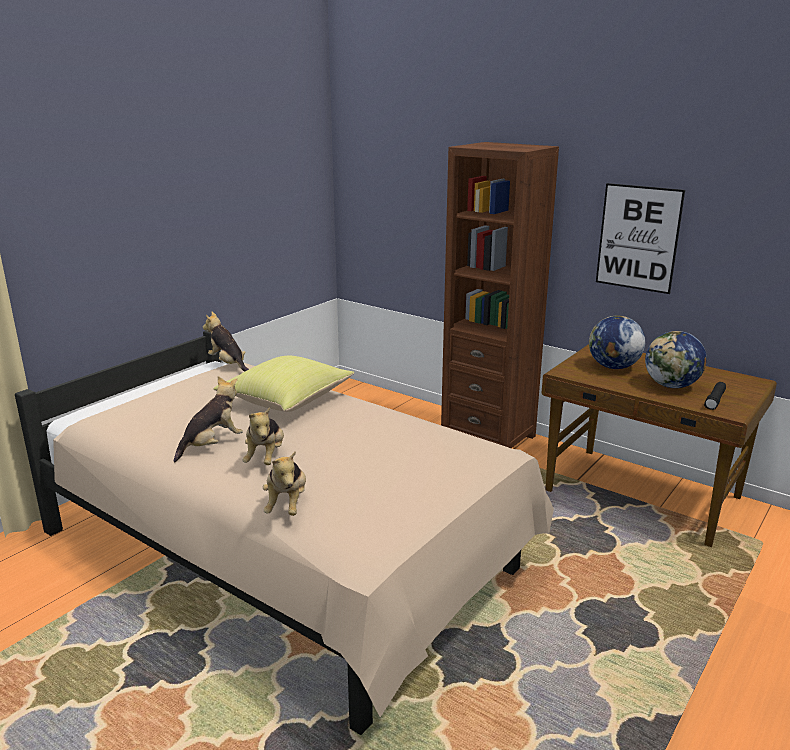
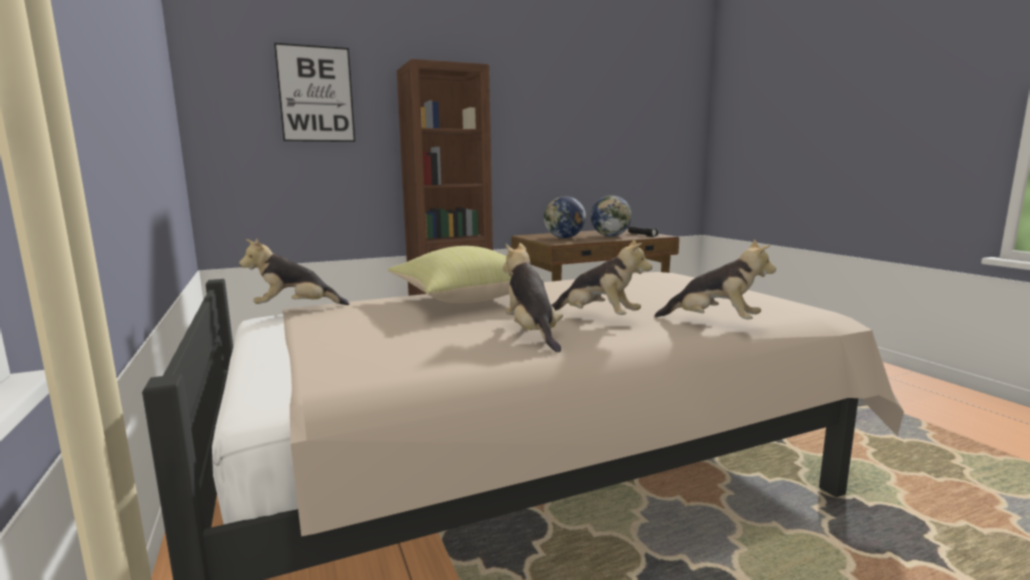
camera: 60 degrees left, 10 degrees down
picture [596,183,685,294] -> picture moved to [274,43,355,142]

